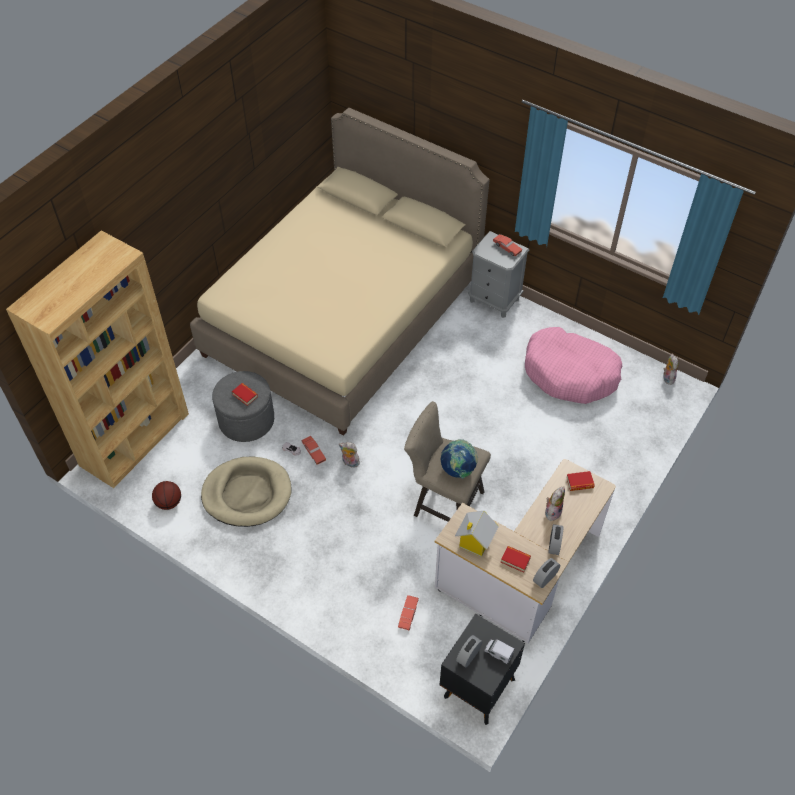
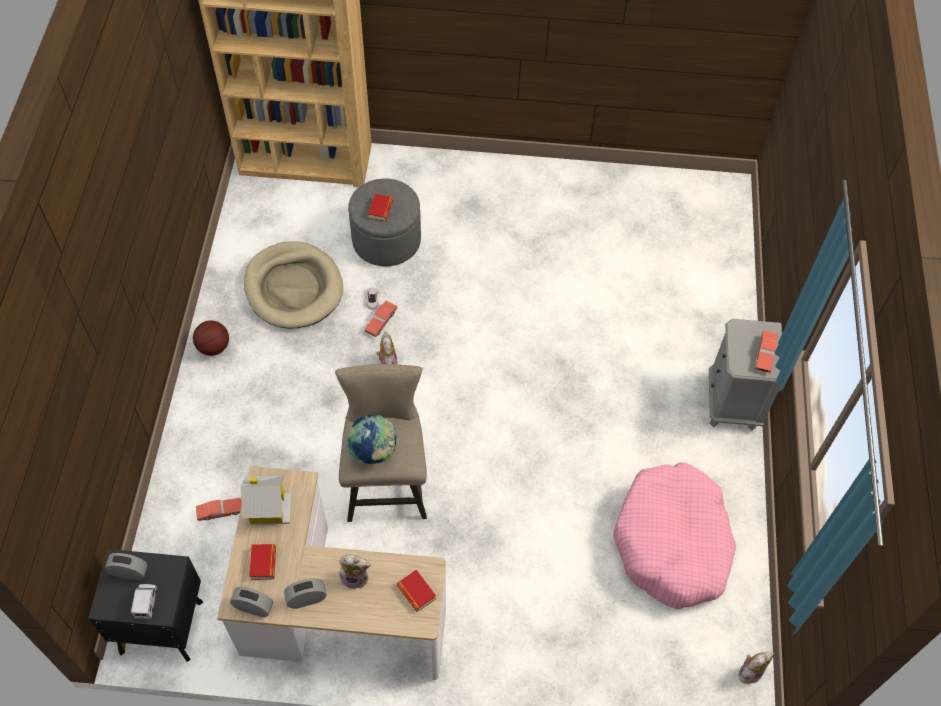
camera: 60 degrees right, 5 degrees up
basketball [152,481,181,510] -> basketball moved to [193,320,229,356]
beige bed [190,108,489,436] -> none

